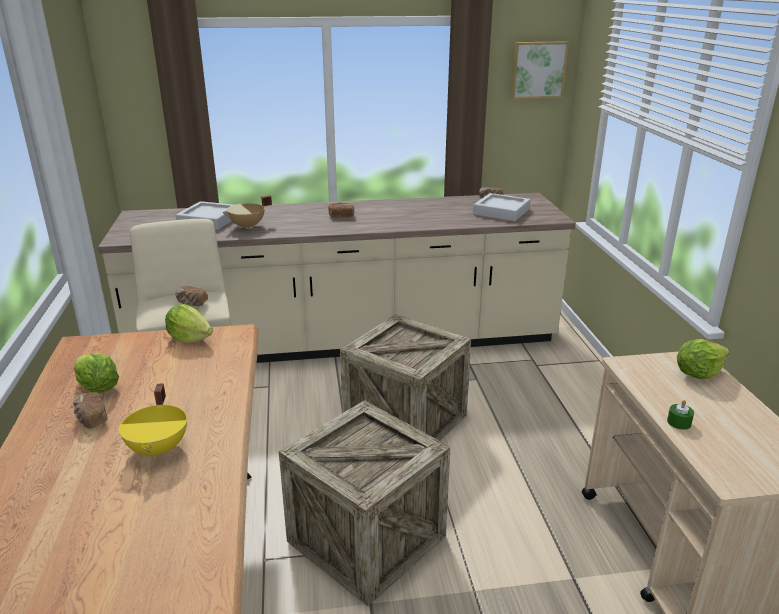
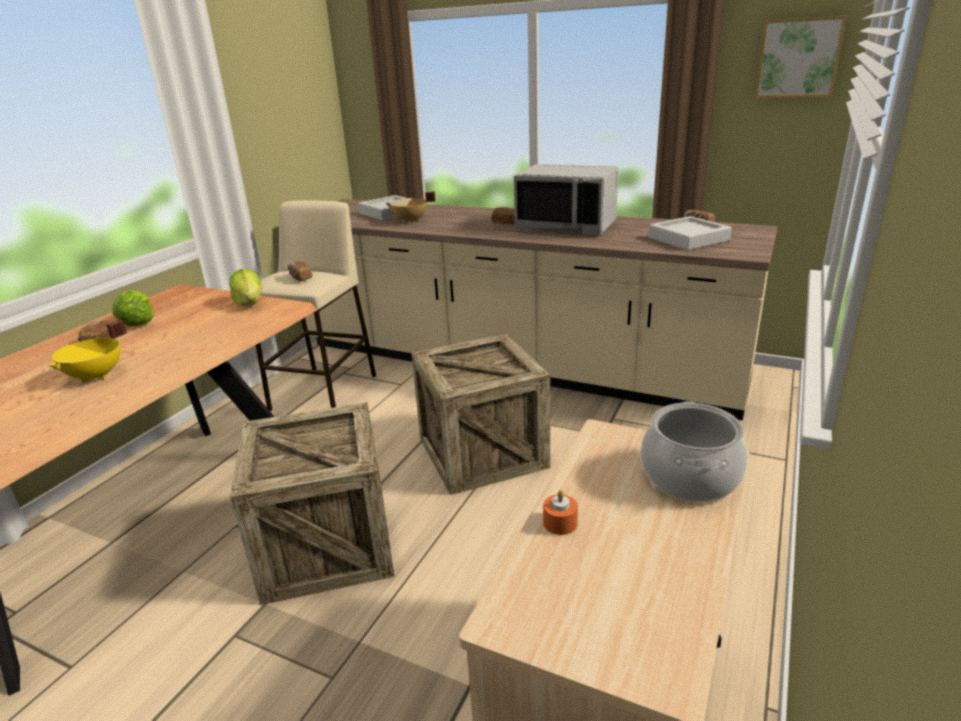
camera: 35 degrees right, 0 degrees up
green candle [667,400,694,430] -> orange candle [543,490,578,535]
lettuce [677,339,729,379] -> cooking pot [641,401,748,502]
none -> grey microwave [514,164,619,235]

